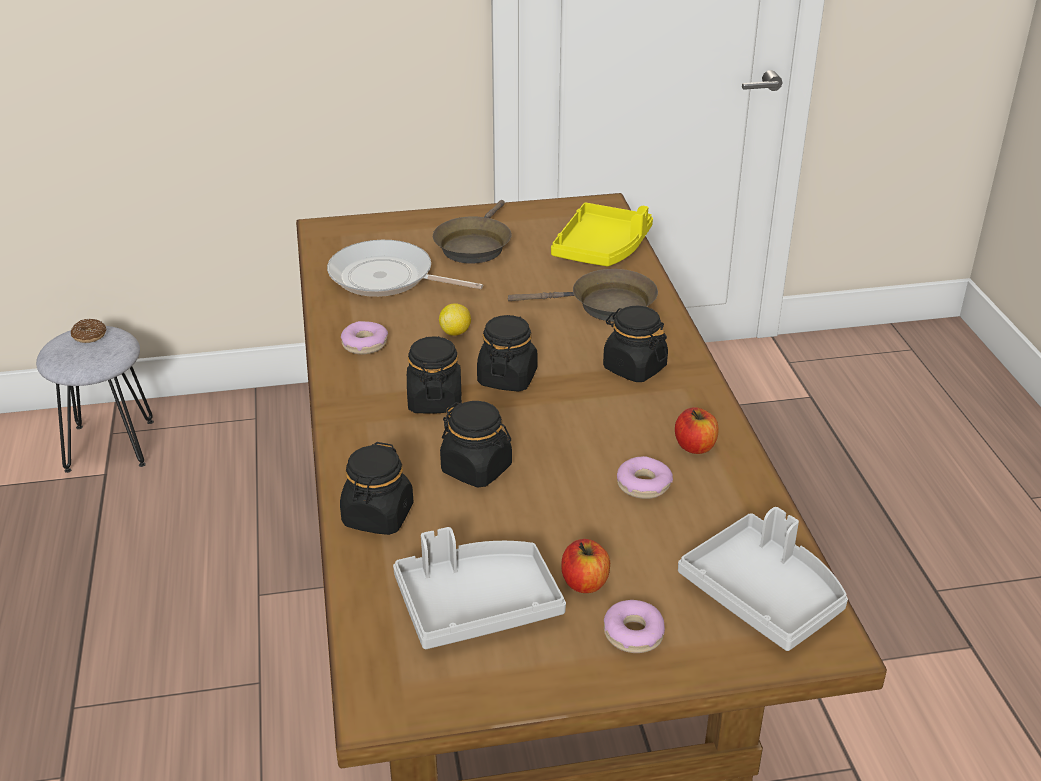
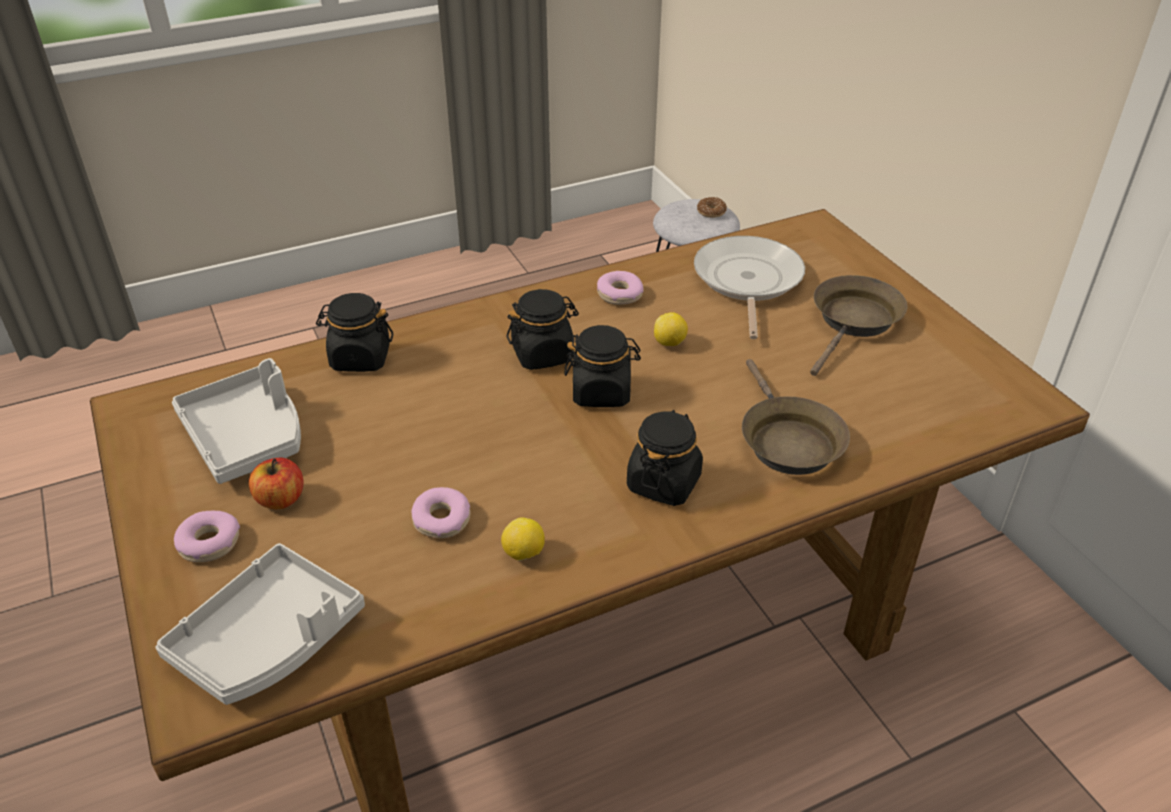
camera: 75 degrees right, 5 degrees up
brown frying pan [433,200,512,264] -> brown frying pan turned 120 degrees clockwise [810,275,908,376]
black jar [440,401,512,487] -> none
yellow tray [551,203,653,266] -> none
apple [675,407,719,454] -> lemon [501,517,545,561]

